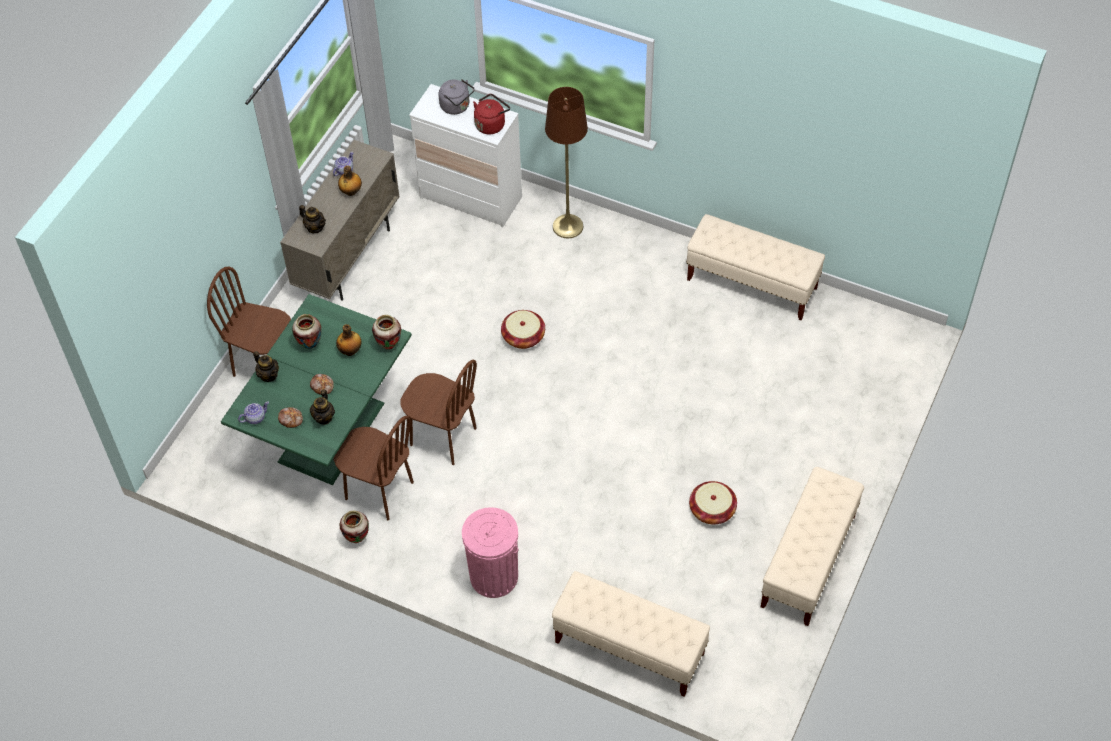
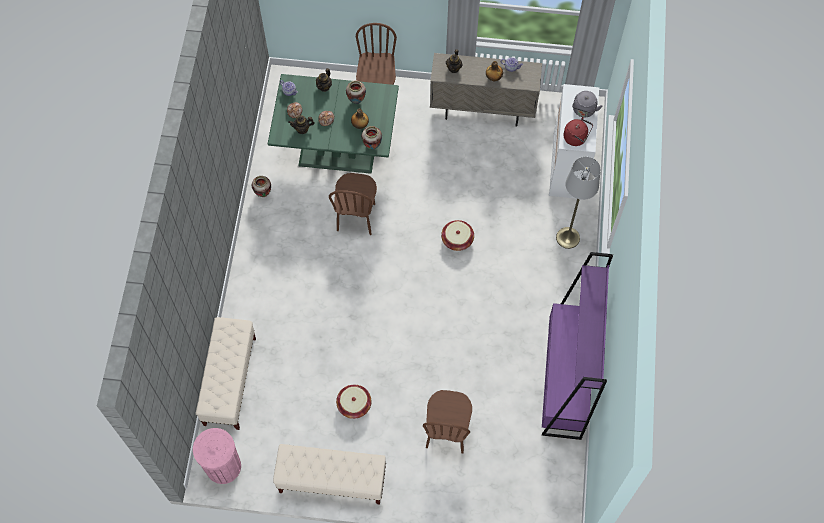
camera: 70 degrees right, 10 degrees up
brown chair [334,416,414,520] -> brown chair moved to [423,390,472,454]
pink trash can [462,507,518,598] -> pink trash can moved to [193,428,241,484]
brown floor lamp [545,87,588,238] -> grey floor lamp [556,157,601,249]
beige bench [686,214,825,320] -> purple bookcase [542,252,613,440]

